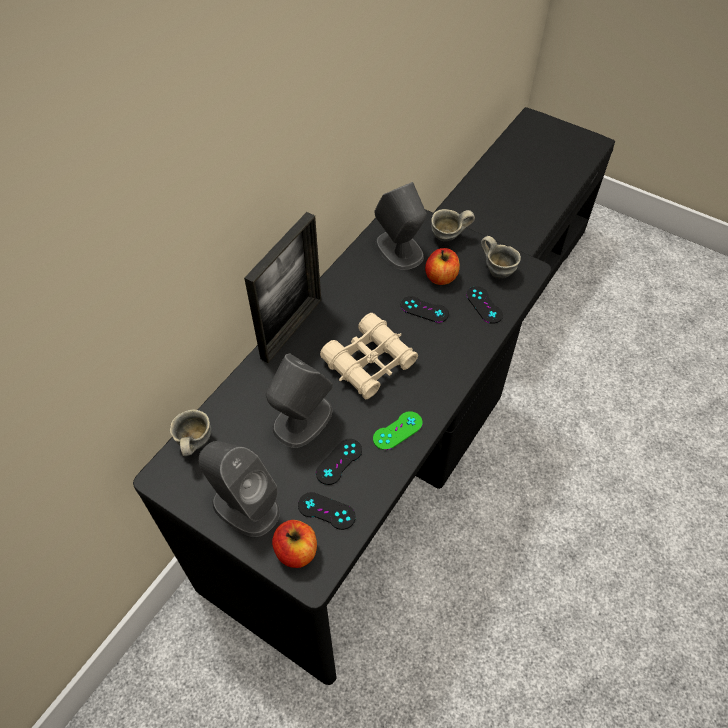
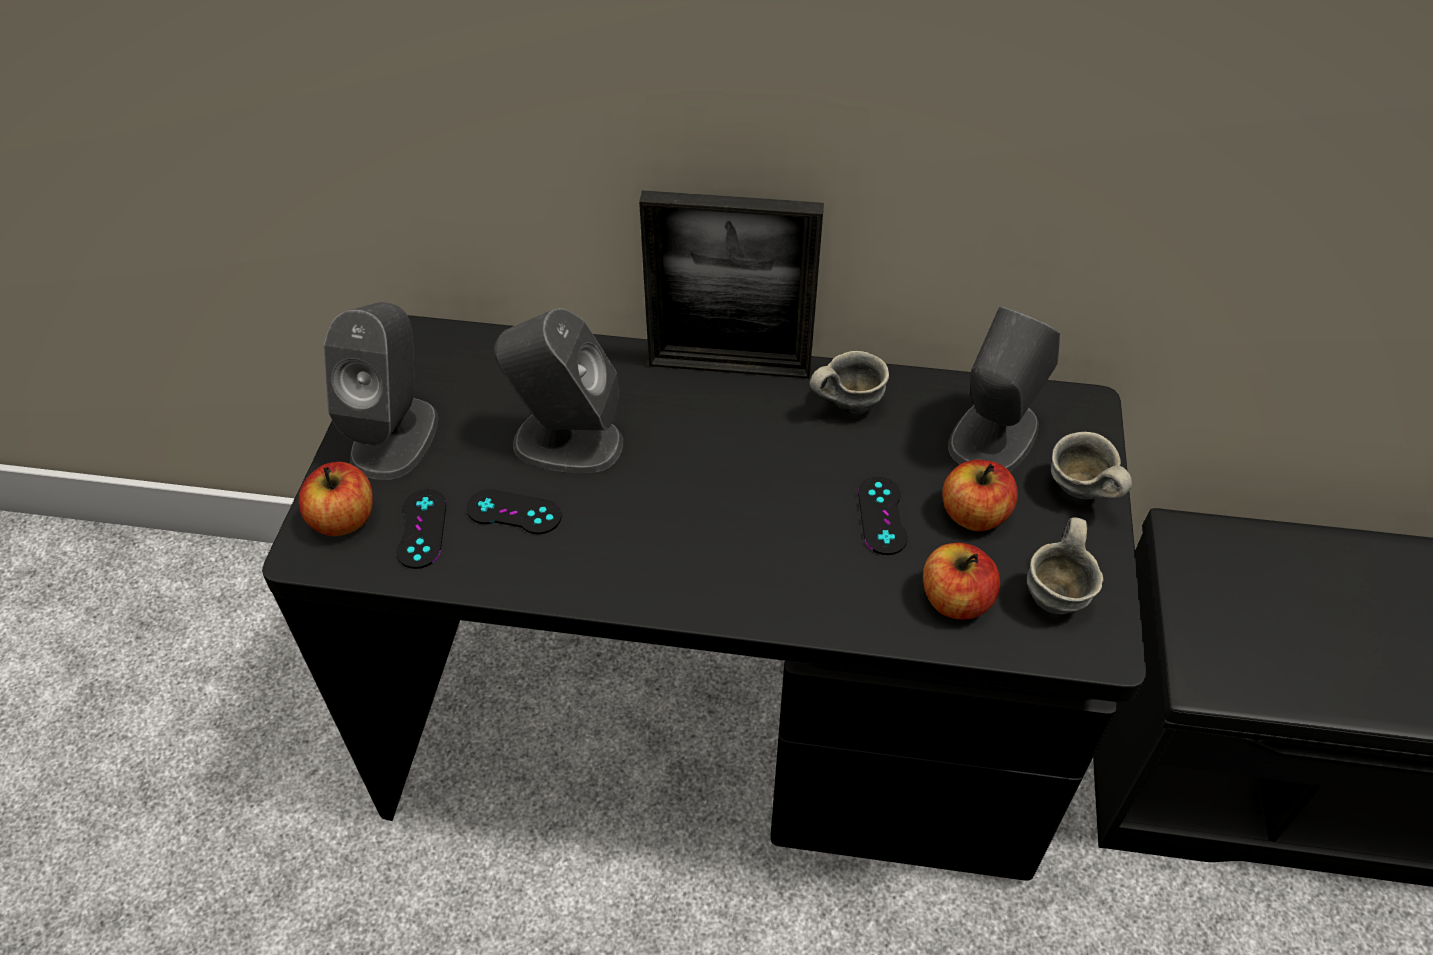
camera: 65 degrees right, 5 degrees down
grey mug [170,410,211,456] -> grey mug moved to [810,351,889,415]
beige binoculars [320,313,418,399] -> none
green game controller [373,411,423,450] -> none
black game controller [466,286,503,324] -> apple [923,543,1000,620]

